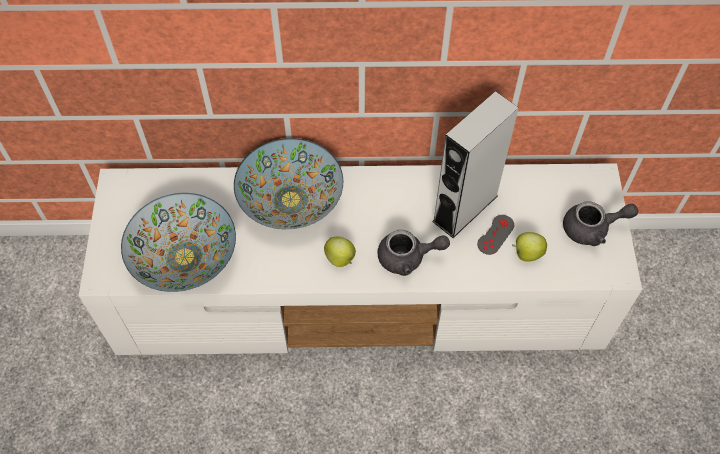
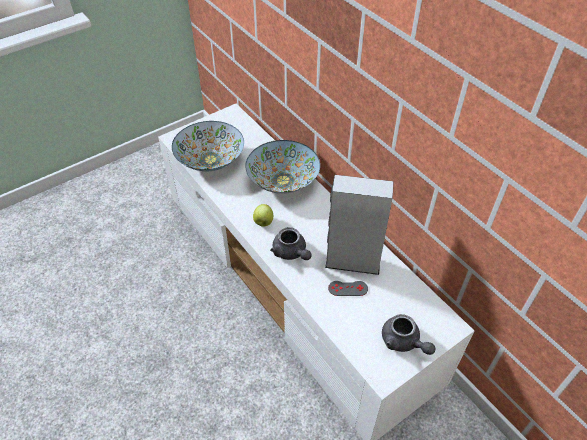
camera: 55 degrees right, 10 degrees down
apple [512,232,547,262] -> none

